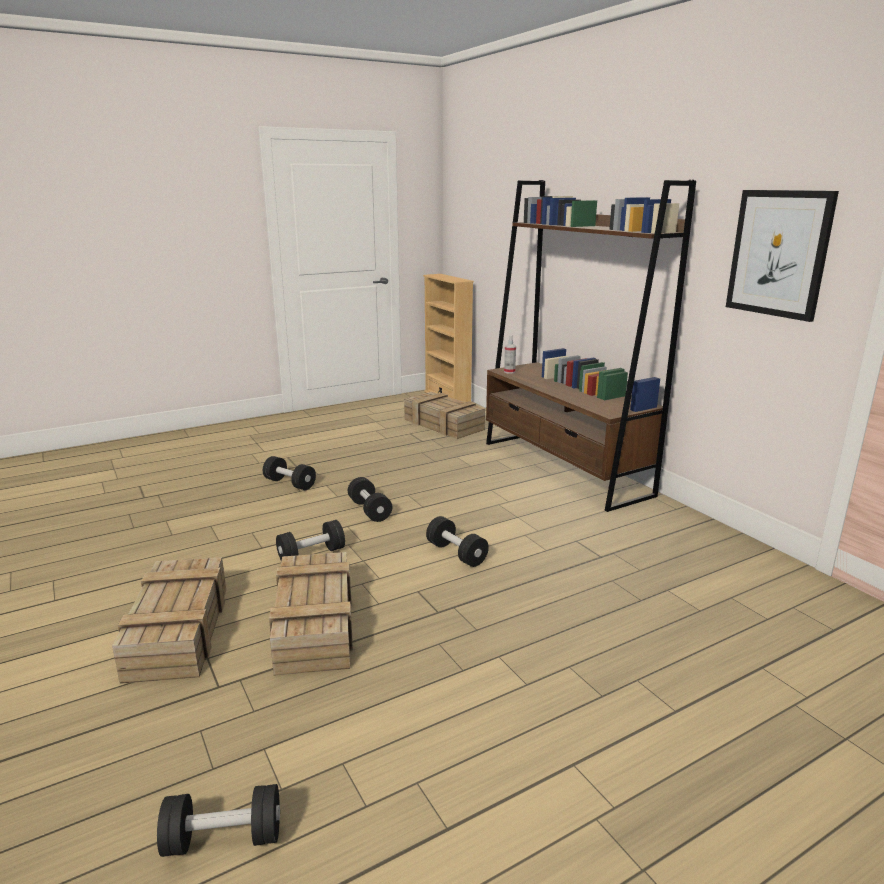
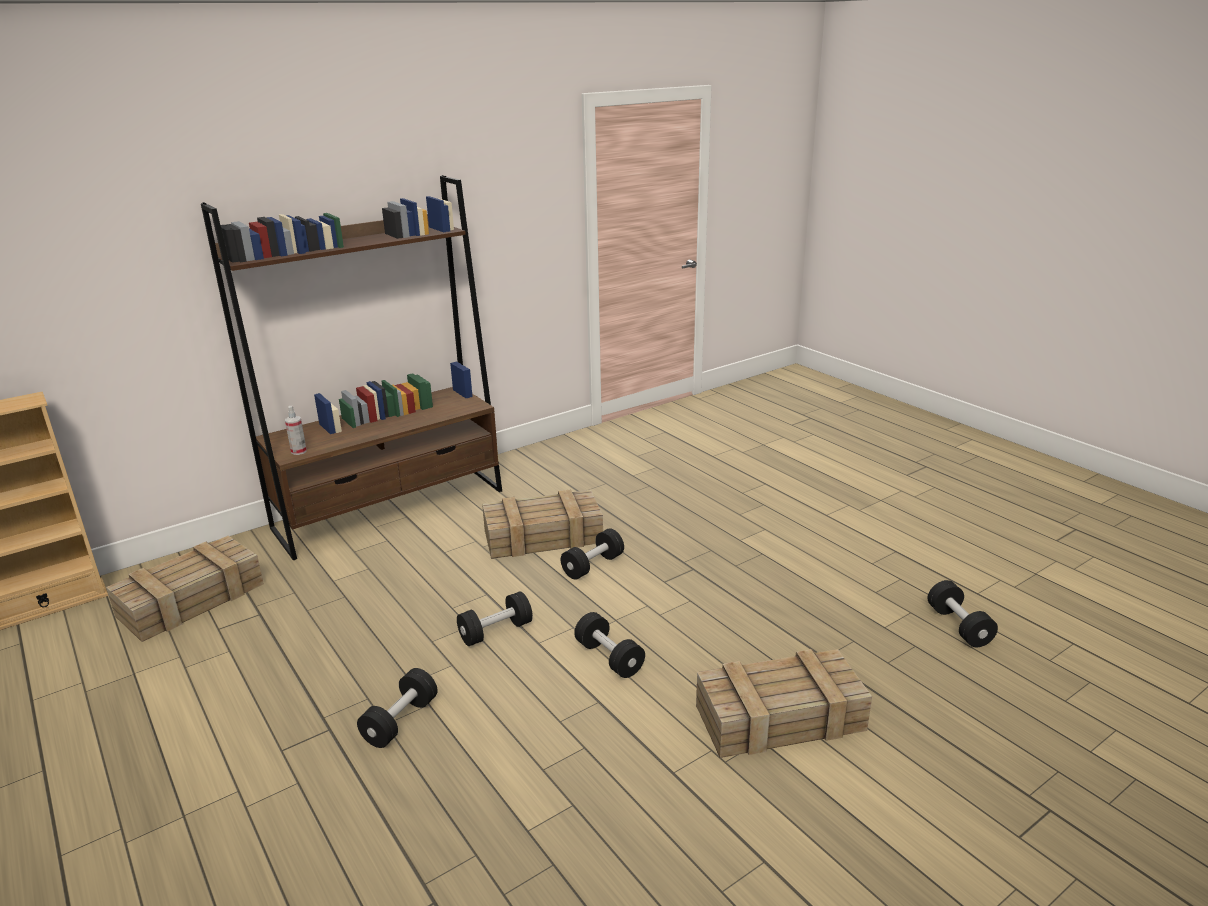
camera: 95 degrees left, 5 degrees up
crate [269,552,353,676] -> crate moved to [482,489,603,559]
picture [726,190,839,322] -> none

